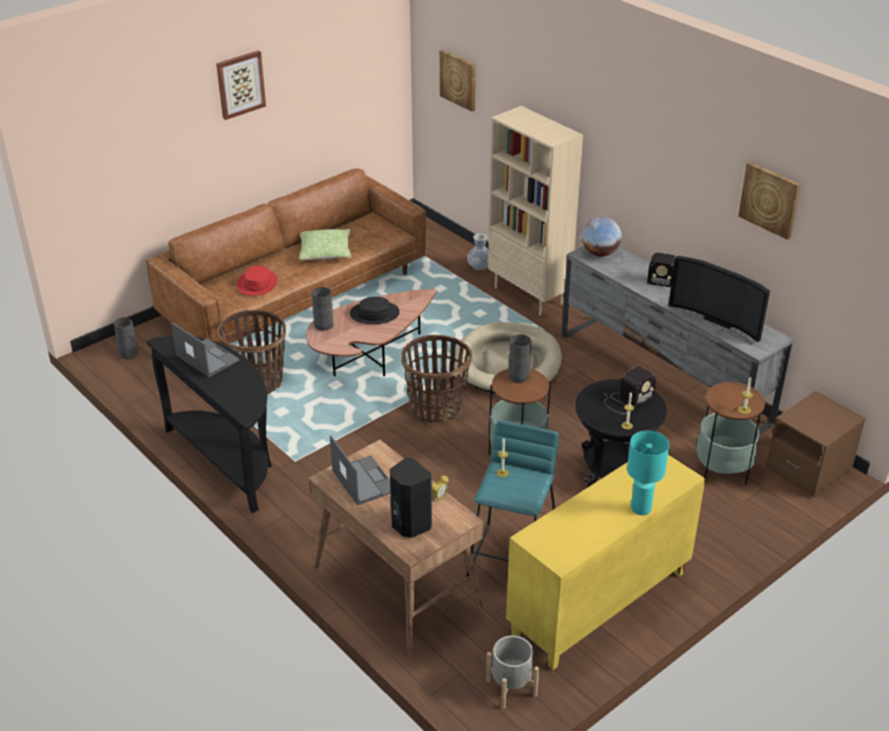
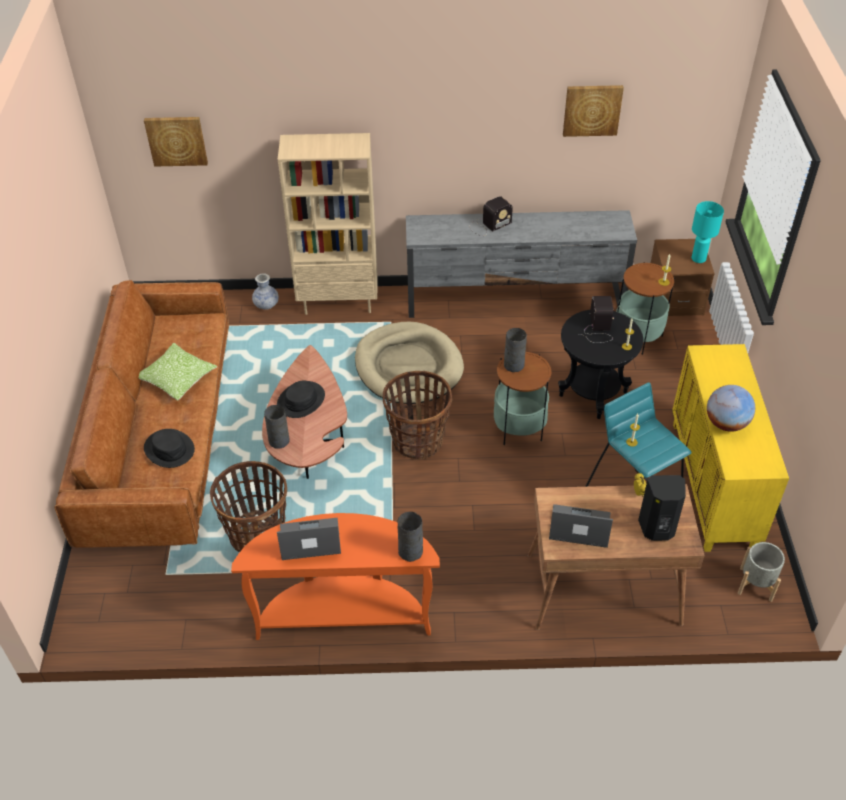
camera: 50 degrees left, 10 degrees up
grey vase [114,317,138,359] -> grey vase moved to [397,512,423,562]
black console table [146,335,272,513] -> orange console table [231,513,440,640]
picture [216,51,266,120] -> none
red hat [237,266,278,296] -> black hat [144,429,195,468]
globe [581,216,622,257] -> globe moved to [707,385,755,432]
turquoise table lamp [627,431,669,515] -> turquoise table lamp moved to [692,201,724,263]
television [669,256,770,342] -> none

